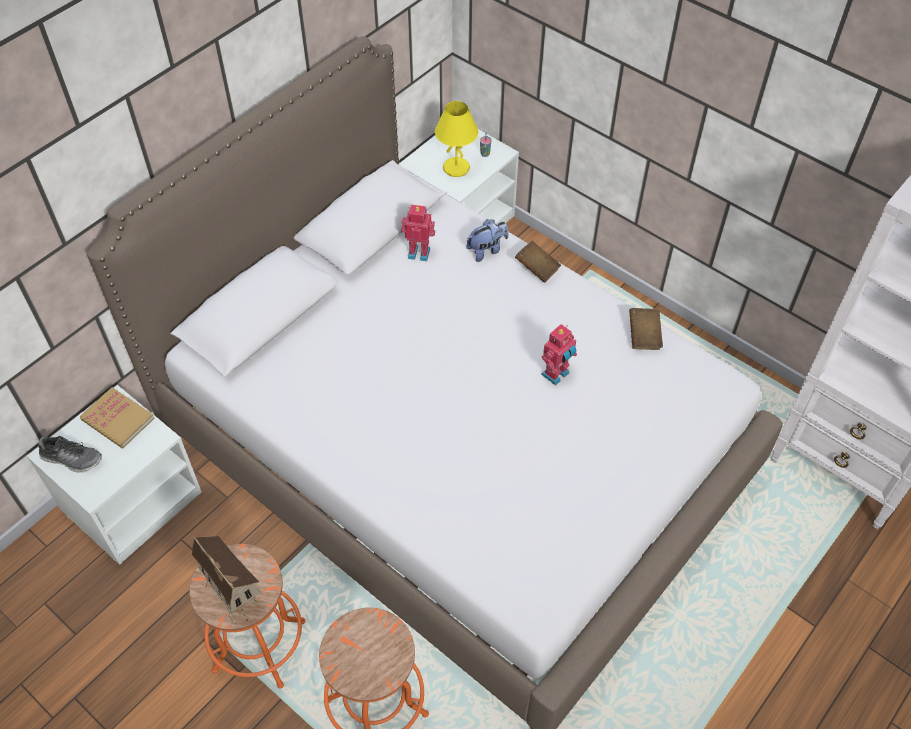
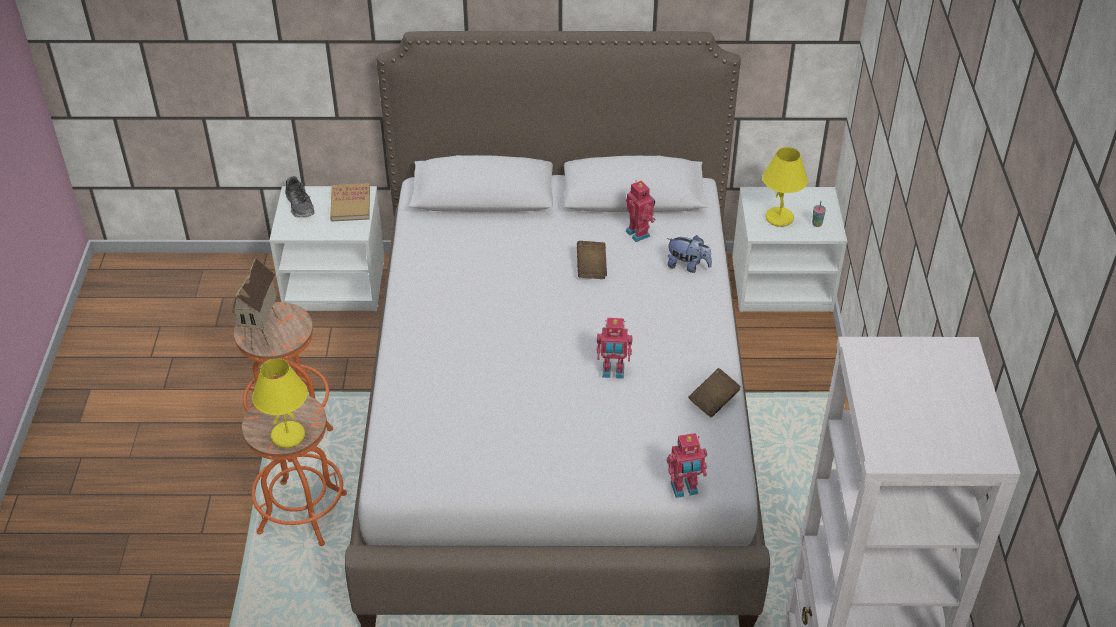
camera: 50 degrees right, 10 degrees down
brown book [515,241,561,283] -> brown book moved to [577,241,607,279]
none -> yellow table lamp [252,358,308,448]
none -> toy robot [667,433,707,498]

